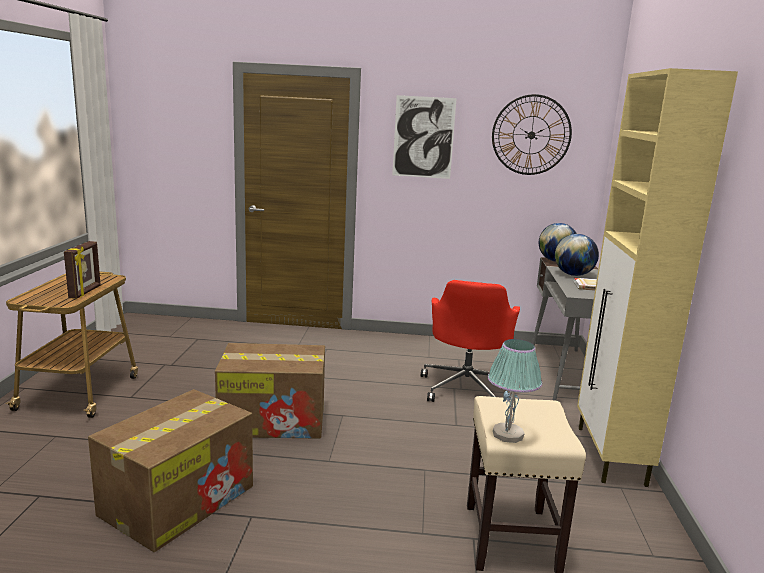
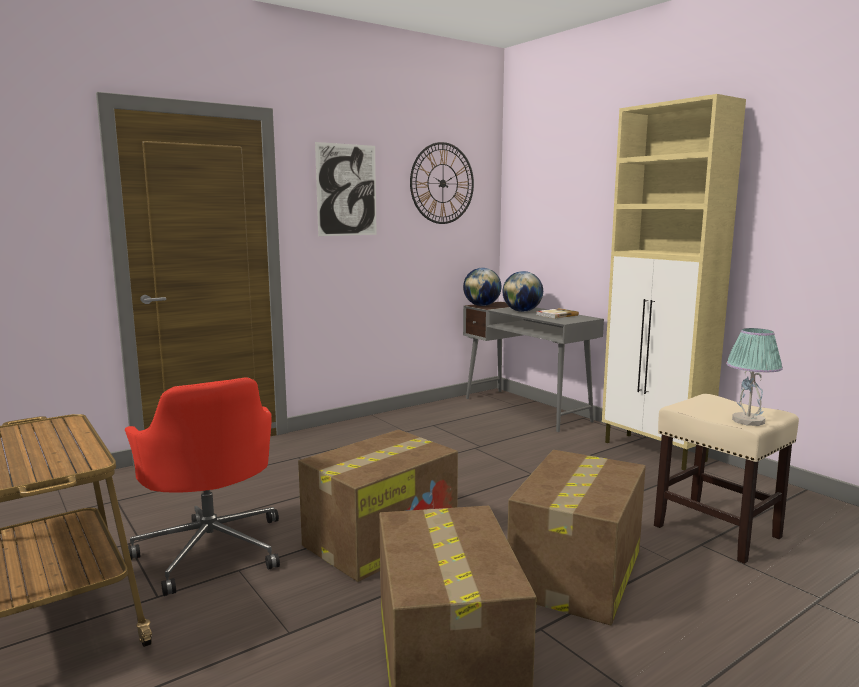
camera: 40 degrees left, 5 degrees down
picture frame [64,241,101,299] -> none
red office chair [421,280,520,402] -> red office chair moved to [125,377,280,596]
none -> cardboard box [507,450,646,625]

